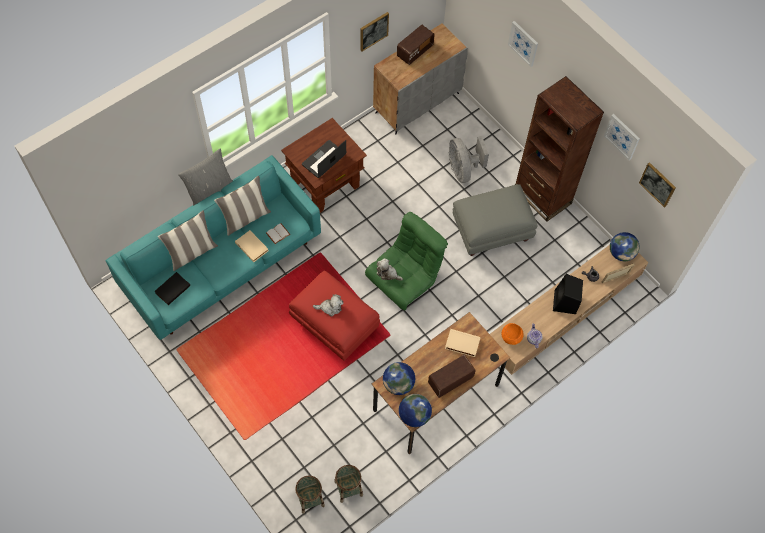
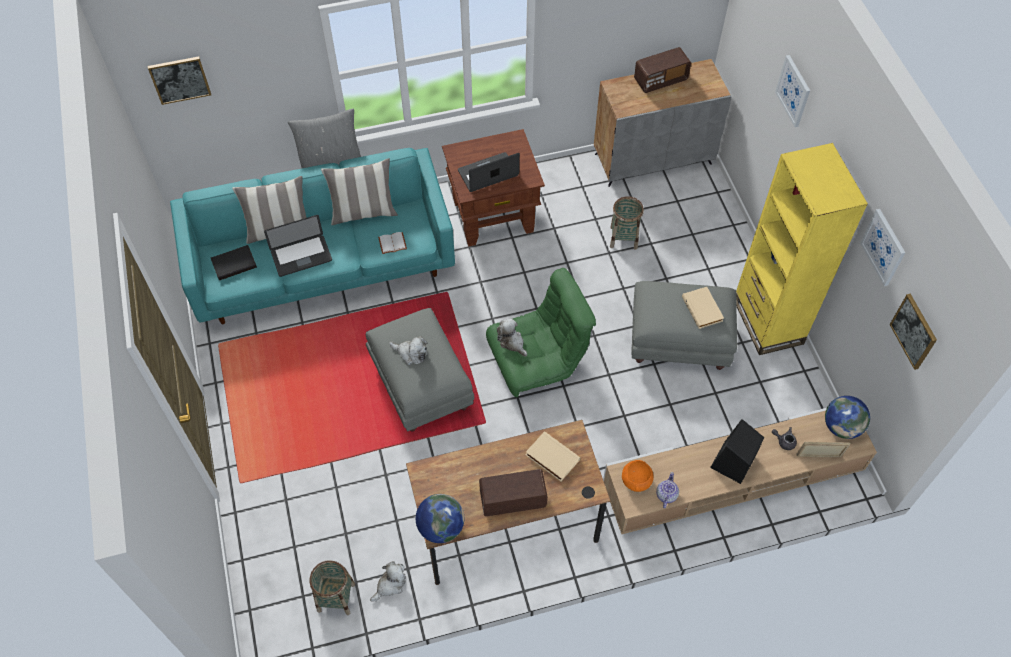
camera: 25 degrees right, 5 degrees down
beige book [235,230,268,262] -> beige book moved to [682,287,724,329]
red ottoman [289,270,380,361] -> grey ottoman [366,308,474,432]
basket [295,476,325,514] -> basket moved to [610,196,644,250]
picture [360,12,389,51] -> picture moved to [148,56,211,105]
globe [383,362,415,395] -> none
grey fan [449,136,489,183] -> none
brown bookcase [515,76,604,222] -> yellow bookcase [736,143,868,355]
none -> laptop [264,215,332,277]
none -> plush toy [370,561,406,602]

